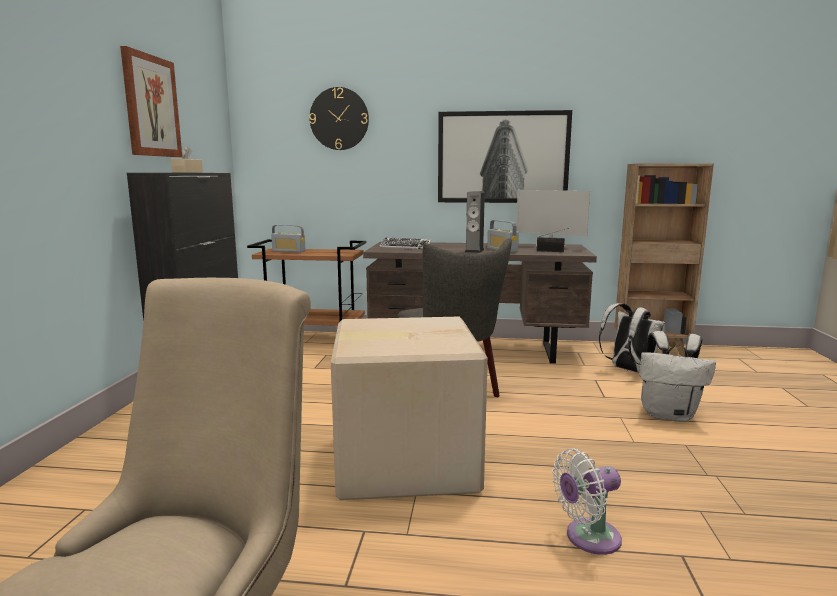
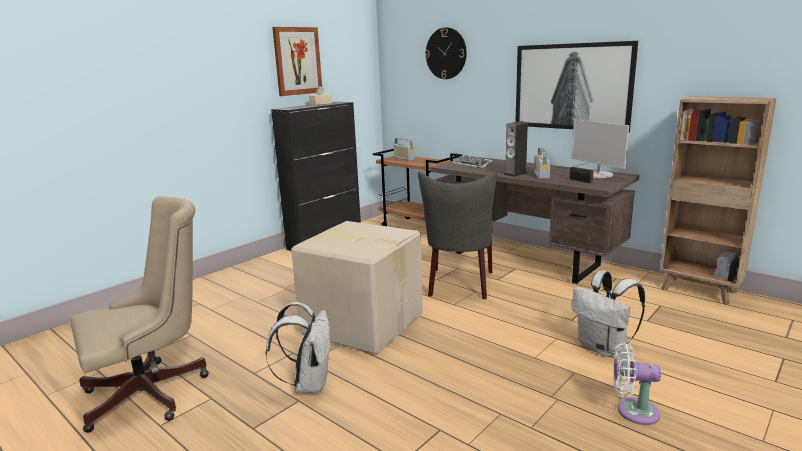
camera: 35 degrees right, 5 degrees up
white fan [552,448,622,555] -> white fan moved to [613,343,661,425]
white backpack [599,303,666,373] -> white backpack moved to [265,302,333,394]

